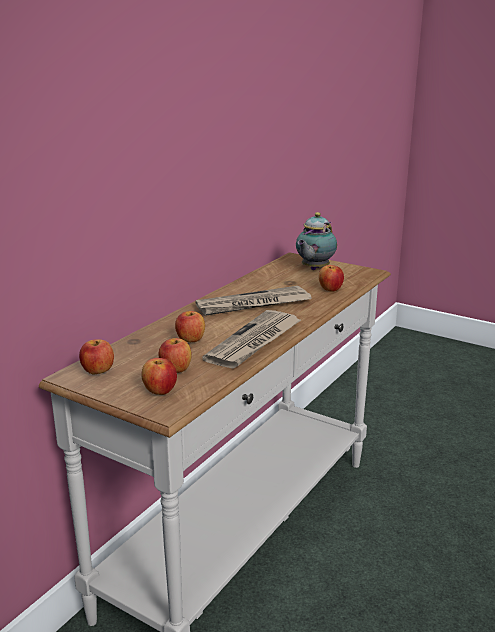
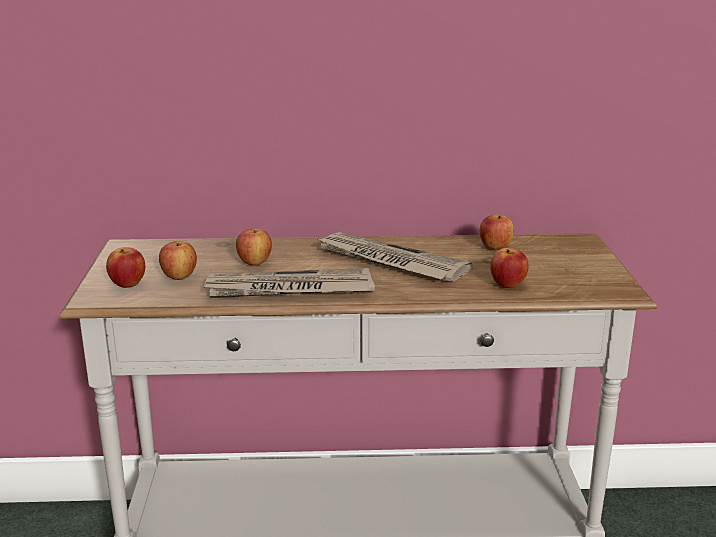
camera: 55 degrees right, 0 degrees up
apple [79,339,114,374] -> apple moved to [480,214,514,250]
teapot [296,212,337,270] -> none

